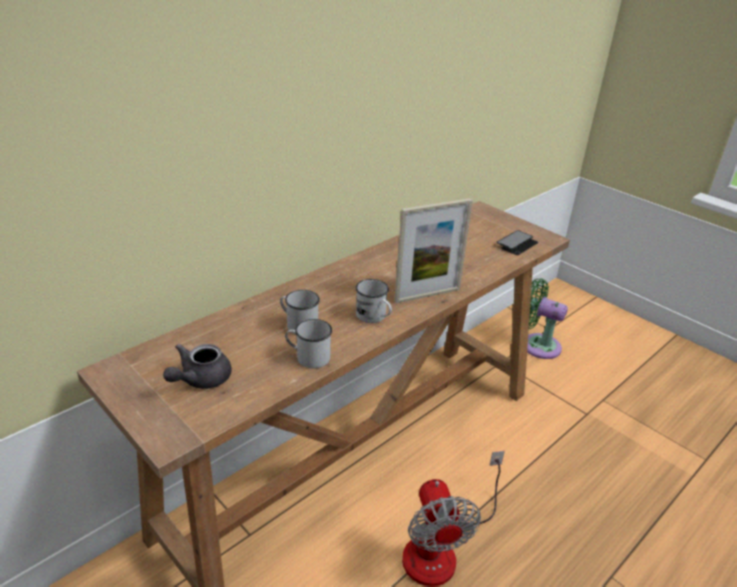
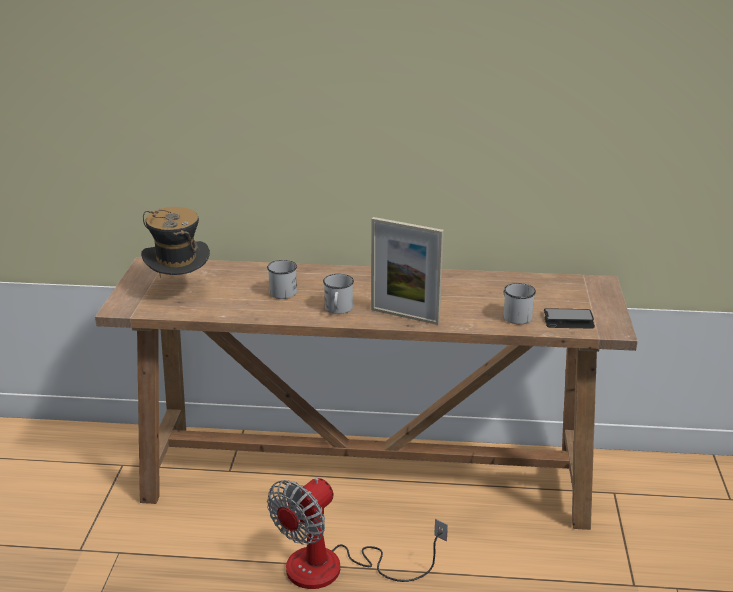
camera: 50 degrees right, 5 degrees down
grey teapot [163,344,232,389] -> hat [141,207,210,278]
white mug [285,319,332,368] -> white mug moved to [503,283,536,324]
green fan [527,278,568,359] -> none

